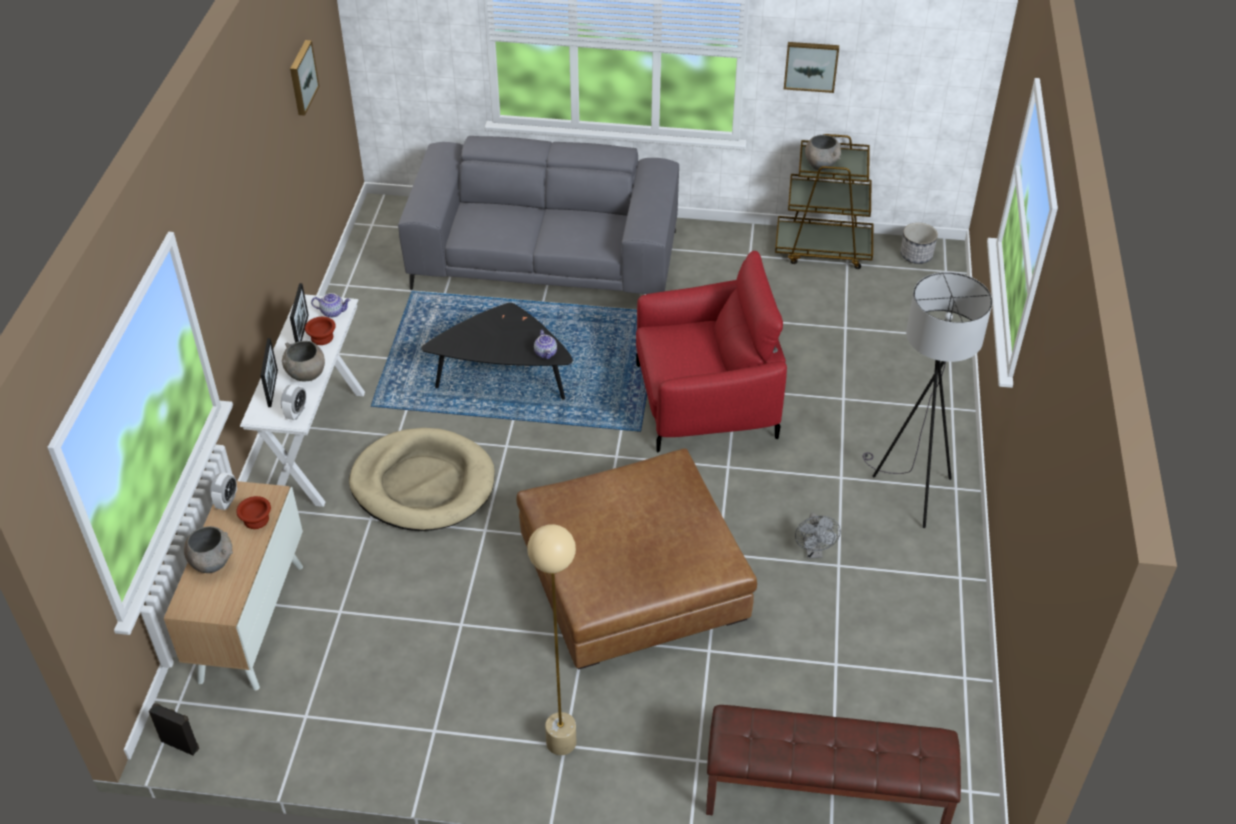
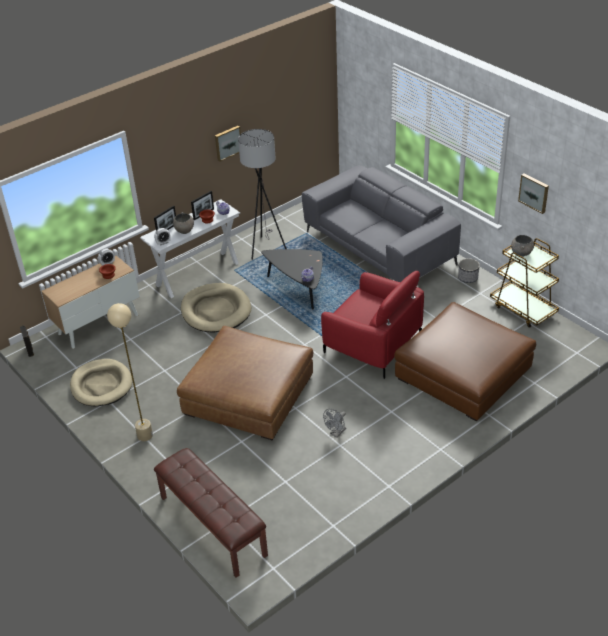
camera: 45 degrees right, 5 degrees down
grey bowl [184,526,233,573] -> none
picture [290,40,320,116] -> picture moved to [215,126,241,162]
grey floor lamp [862,272,992,528] -> grey floor lamp moved to [238,129,287,260]
planter [901,223,938,264] -> planter moved to [458,258,480,283]
none -> beige dog bed [70,359,132,406]
none -> brown ottoman [394,302,536,422]

